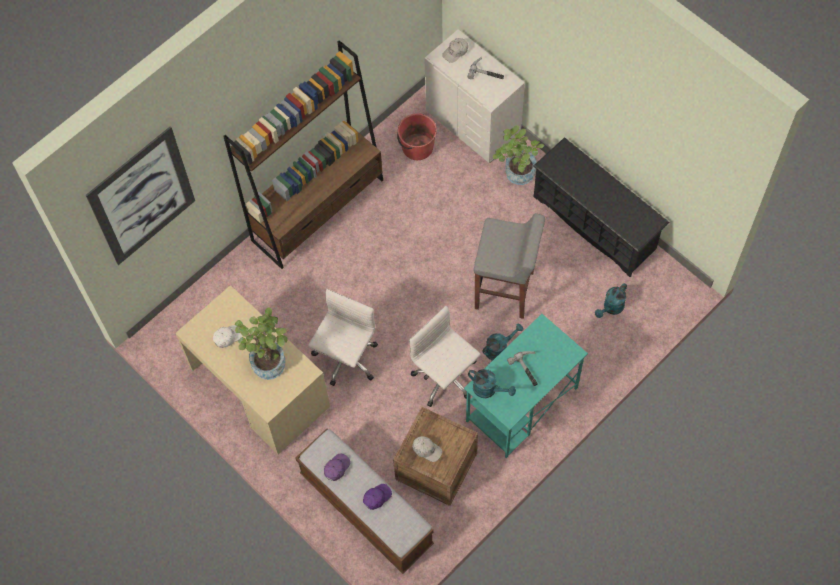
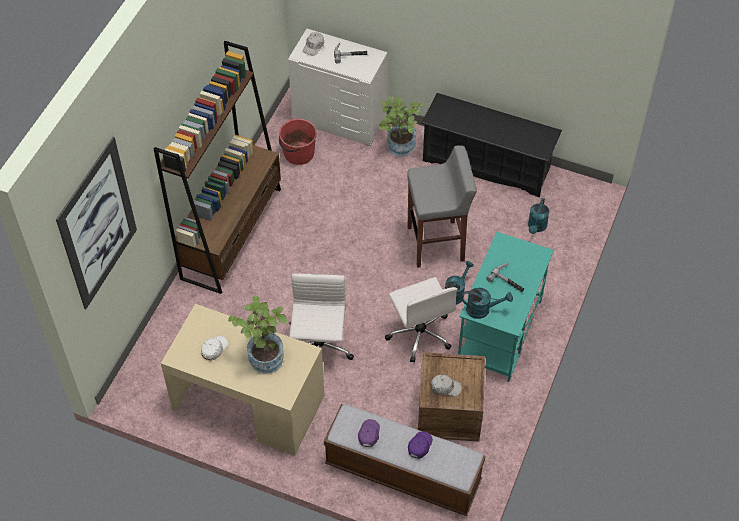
camera: 25 degrees left, 10 degrees down
white office chair [409,306,481,407] -> white office chair turned 135 degrees counterclockwise [385,277,458,363]

